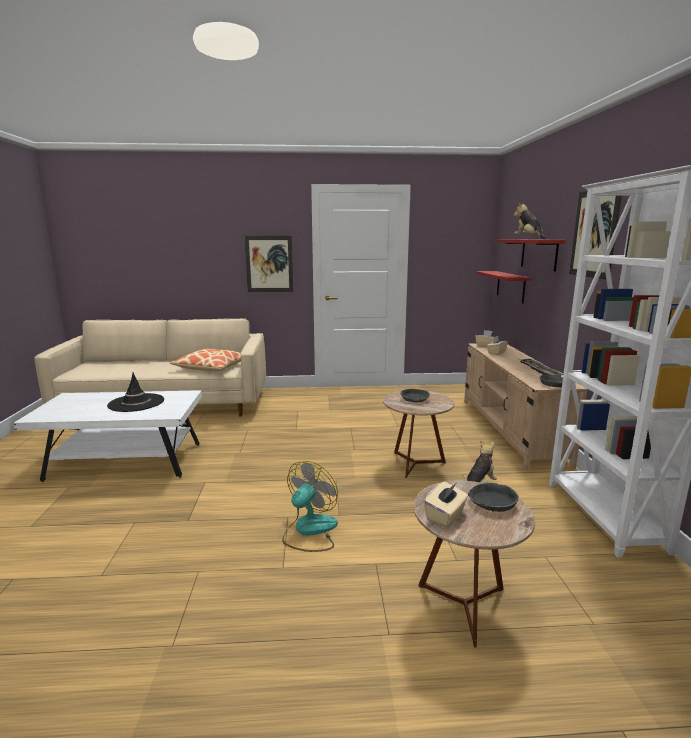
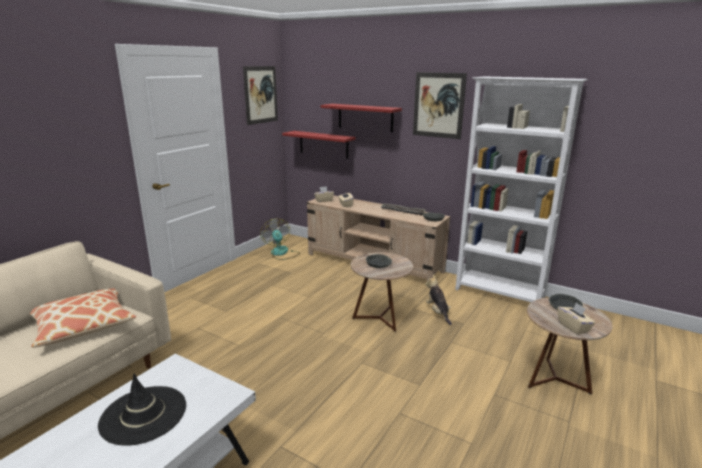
camera: 55 degrees left, 5 degrees up
picture [245,236,293,292] -> picture moved to [243,66,278,125]
fan [282,461,338,552] -> fan moved to [260,219,300,260]
plush toy [514,203,547,239] -> none

